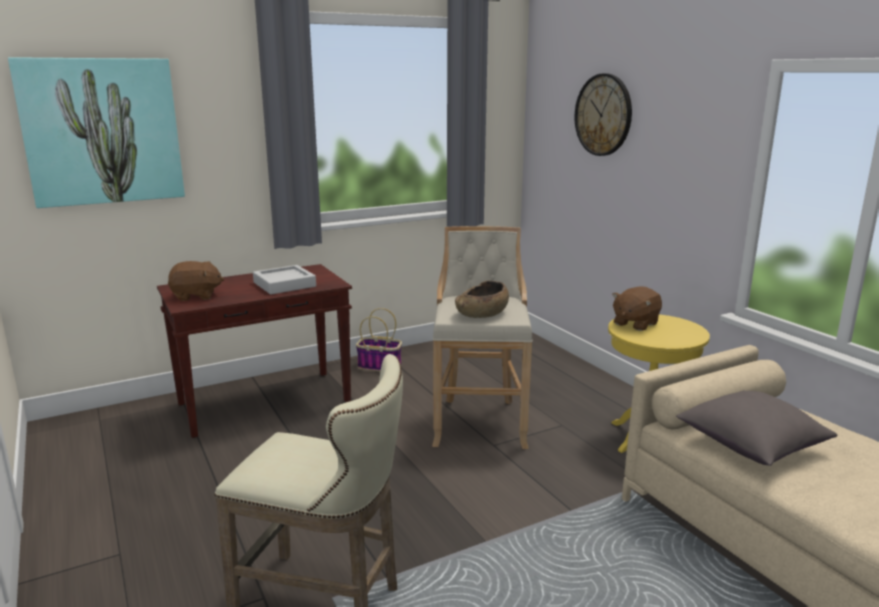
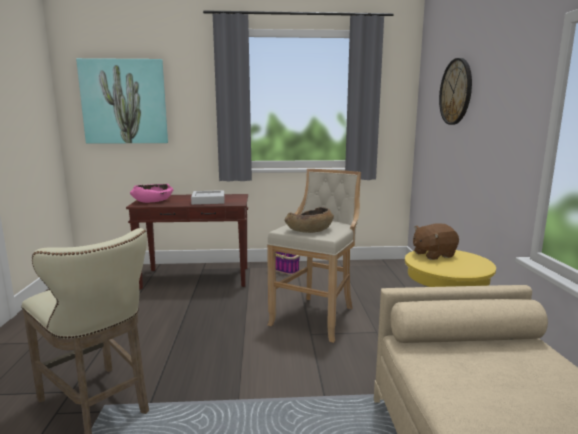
camera: 25 degrees right, 5 degrees down
brown plush toy [168,261,224,301] -> pink bowl [130,184,173,203]
grey pillow [676,391,837,466] -> none

